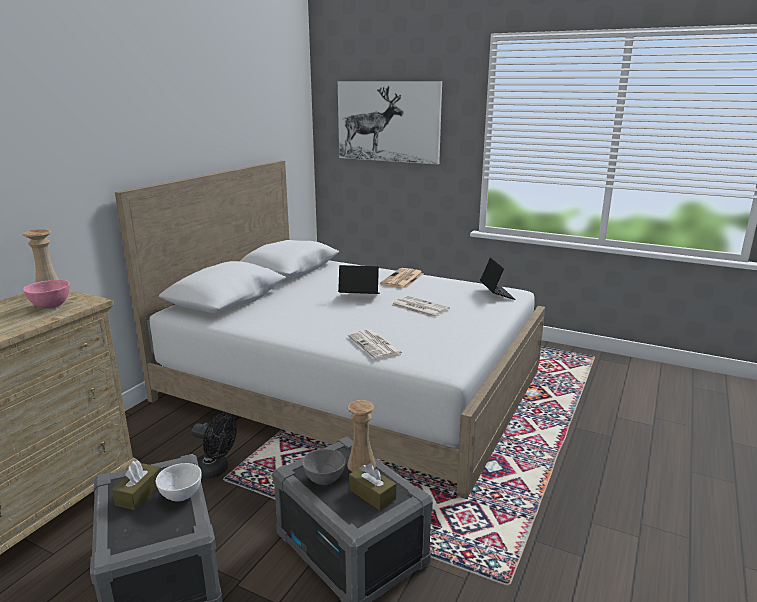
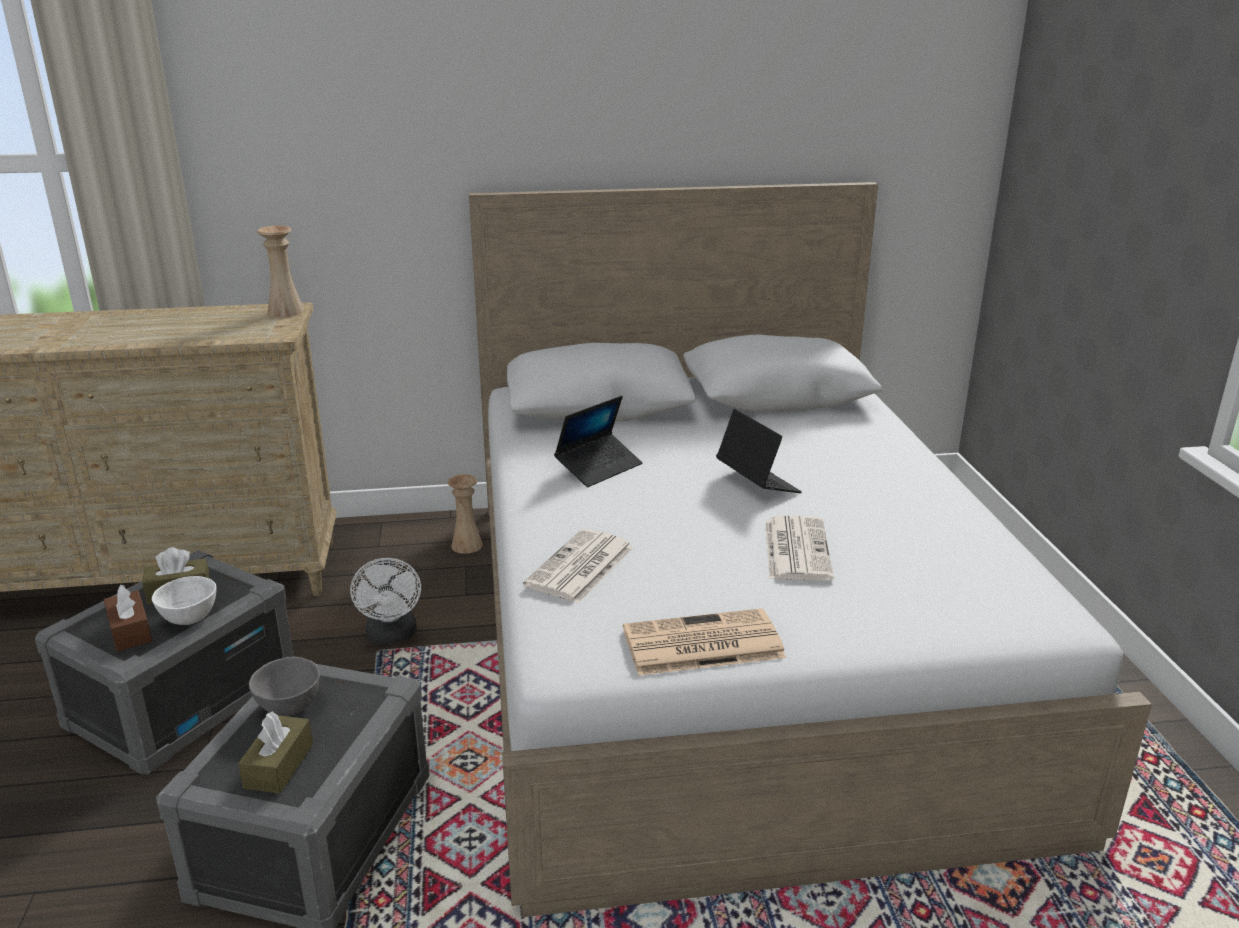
camera: 55 degrees right, 5 degrees up
pink bowl [23,280,70,309] -> none
black fan [192,414,236,479] -> white fan [350,558,421,645]
picture [338,81,442,164] -> none
beige vase [347,400,376,472] -> beige vase moved to [448,474,483,554]
newspaper [380,268,423,289] -> newspaper moved to [623,608,786,676]
laptop [480,257,516,300] -> laptop moved to [554,396,642,487]
none -> brown tissue box [104,585,152,651]

